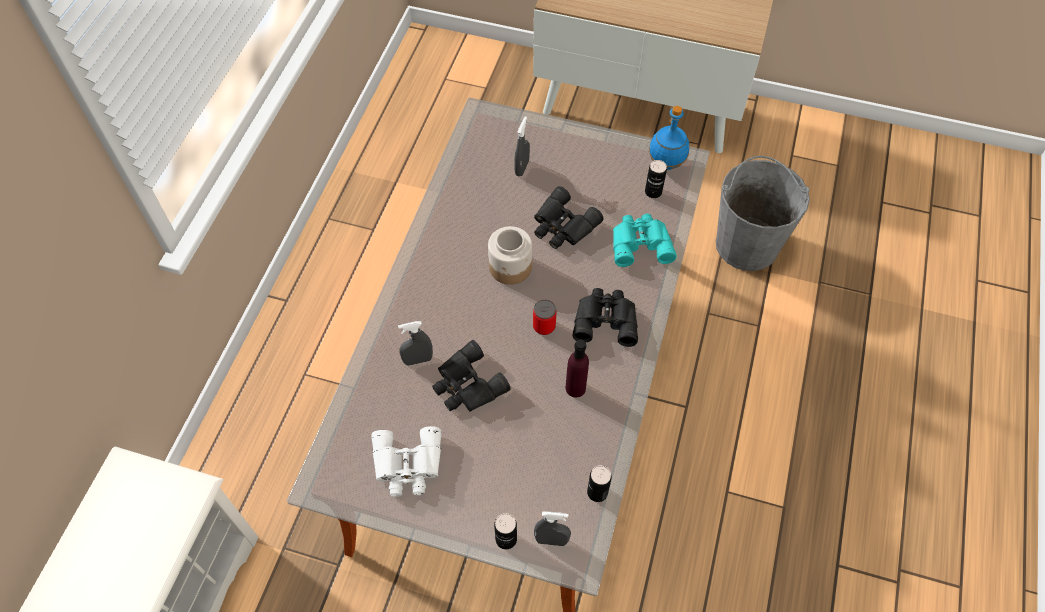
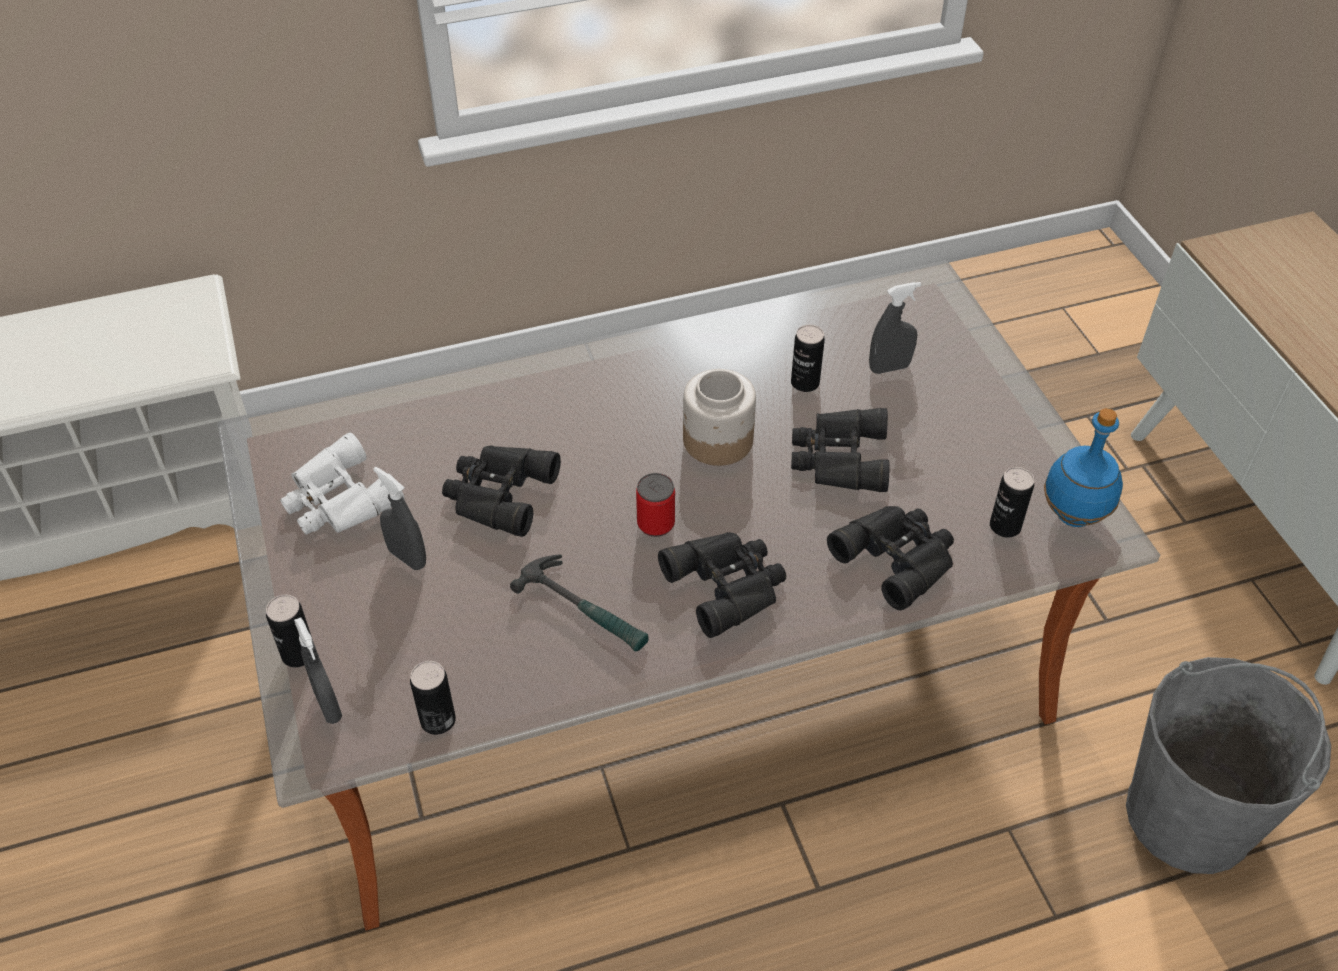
camera: 55 degrees right, 10 degrees down
grey spray bottle [398,321,433,366] -> grey spray bottle moved to [373,467,426,570]
purple bottle [566,340,589,398] -> hammer [510,555,648,651]
turquoise binoculars [613,214,677,267] -> black binoculars [827,506,954,610]
none -> can [791,325,825,392]

